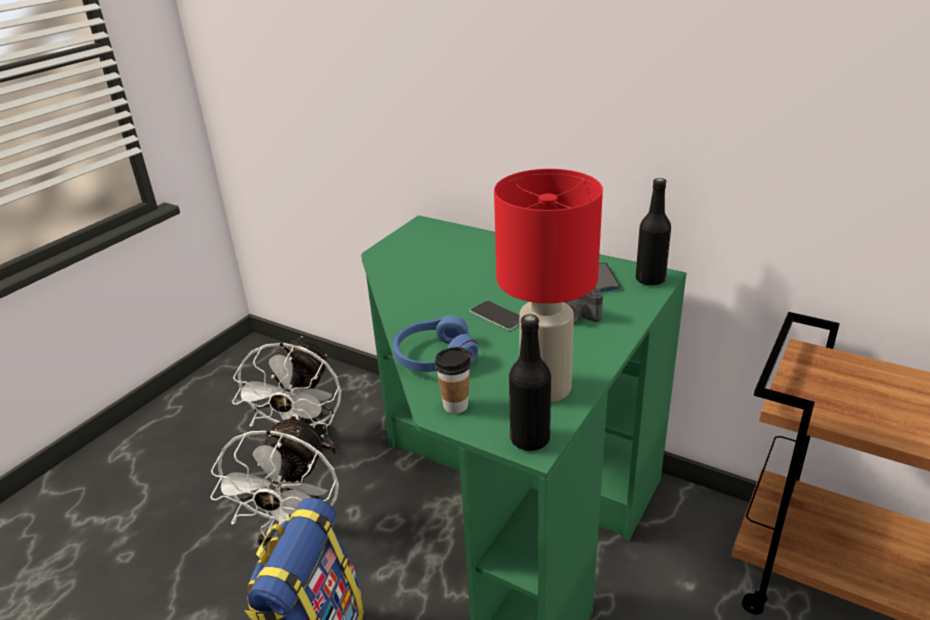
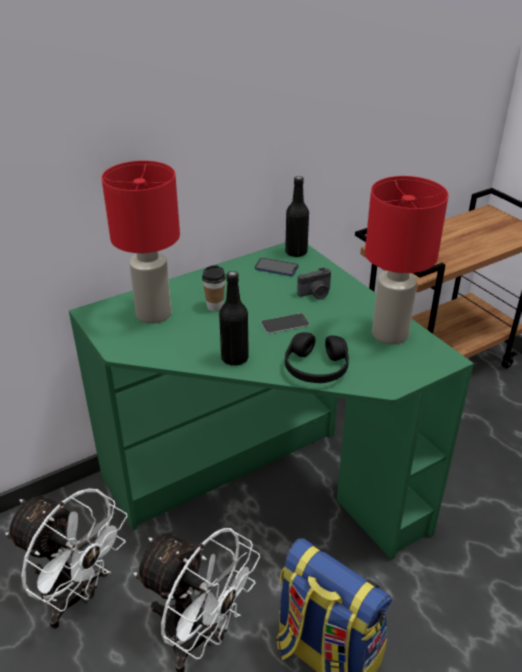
camera: 65 degrees left, 5 degrees up
blue headphones [392,315,478,372] -> black headphones [285,332,349,383]
cup [435,347,471,414] -> cup moved to [202,265,226,311]
black bottle [509,314,551,451] -> black bottle moved to [219,271,249,366]
none -> red table lamp [102,161,180,324]

